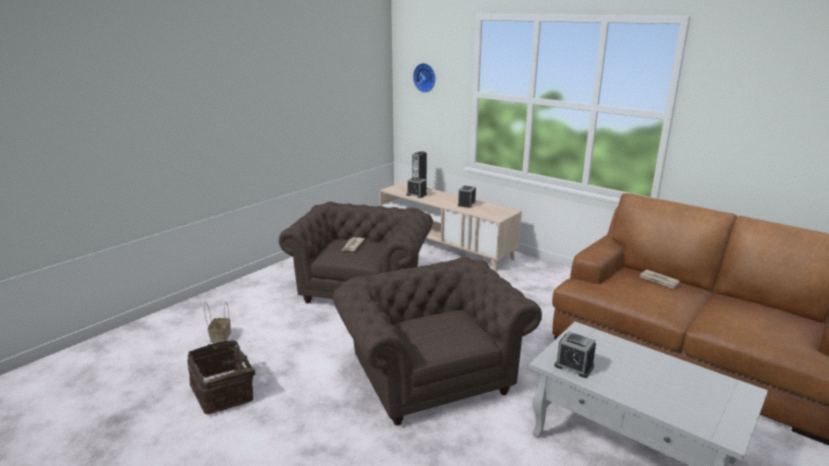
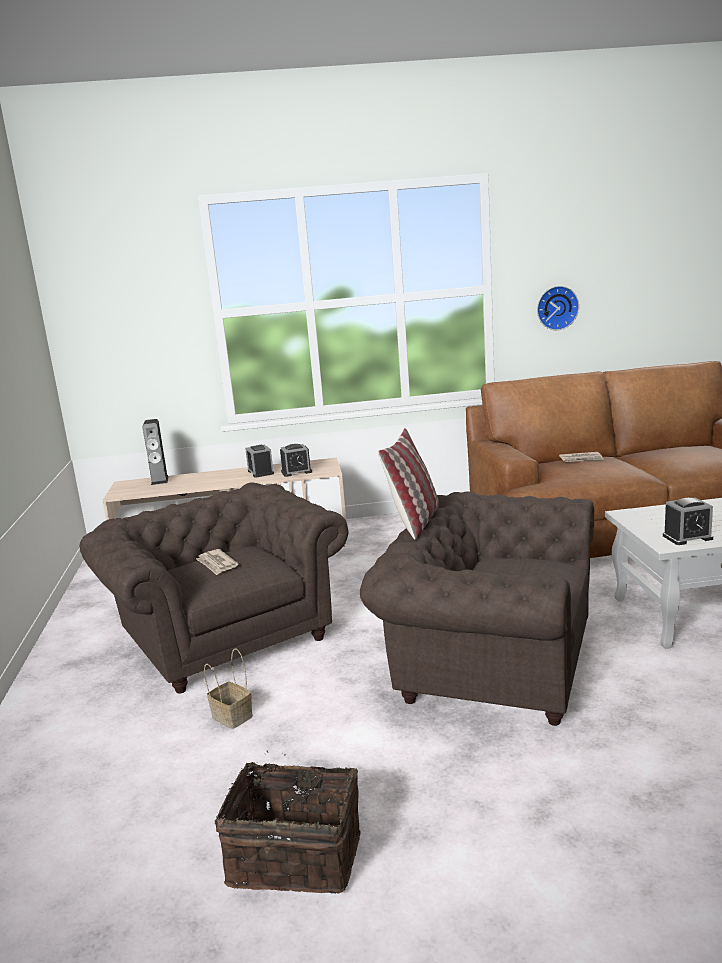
camera: 45 degrees left, 5 degrees down
basket [204,302,231,343] -> basket moved to [204,648,253,729]
alarm clock [406,177,427,198] -> alarm clock moved to [280,444,312,477]
wall clock [413,63,436,93] -> wall clock moved to [537,286,579,330]
none -> pillow [378,428,439,539]

